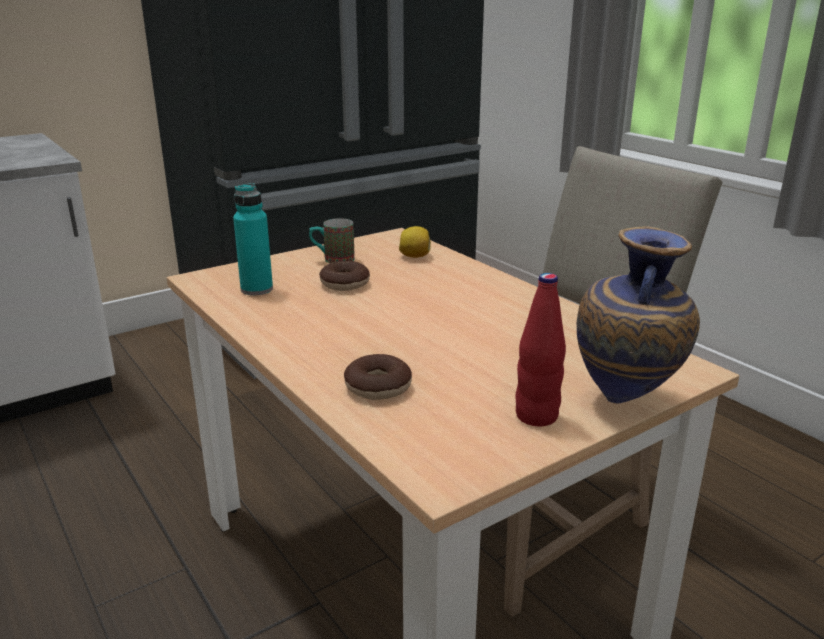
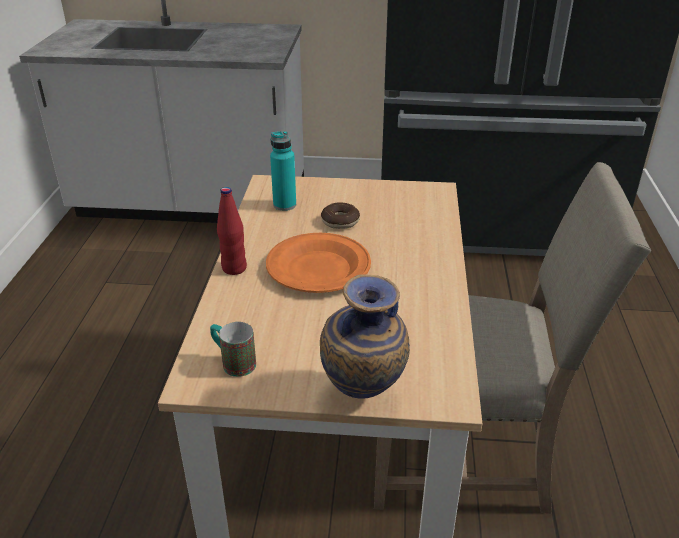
camera: 40 degrees right, 10 degrees up
mug [309,218,355,263] -> mug moved to [210,322,256,377]
donut [344,354,412,400] -> none
lemon [399,226,431,258] -> none
red bottle [515,273,566,426] -> red bottle moved to [217,187,247,275]
none -> orange plate [266,233,371,293]

